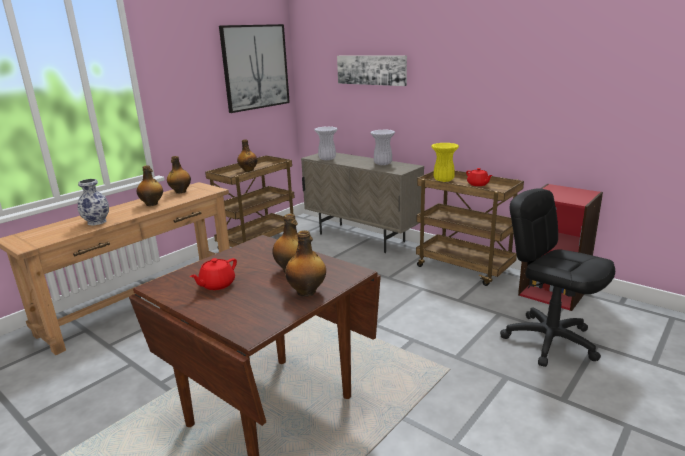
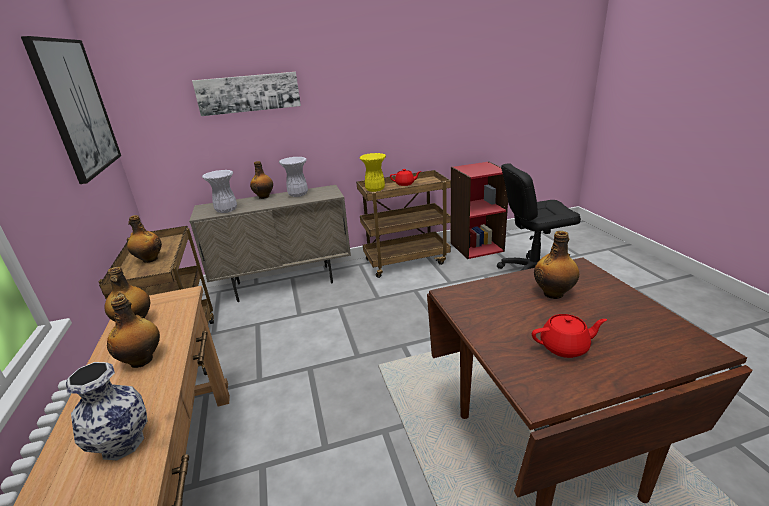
camera: 55 degrees left, 5 degrees up
red teapot [190,258,237,290] -> red teapot turned 75 degrees counterclockwise [532,314,607,358]
bottle [285,230,326,297] -> bottle moved to [250,161,273,199]

